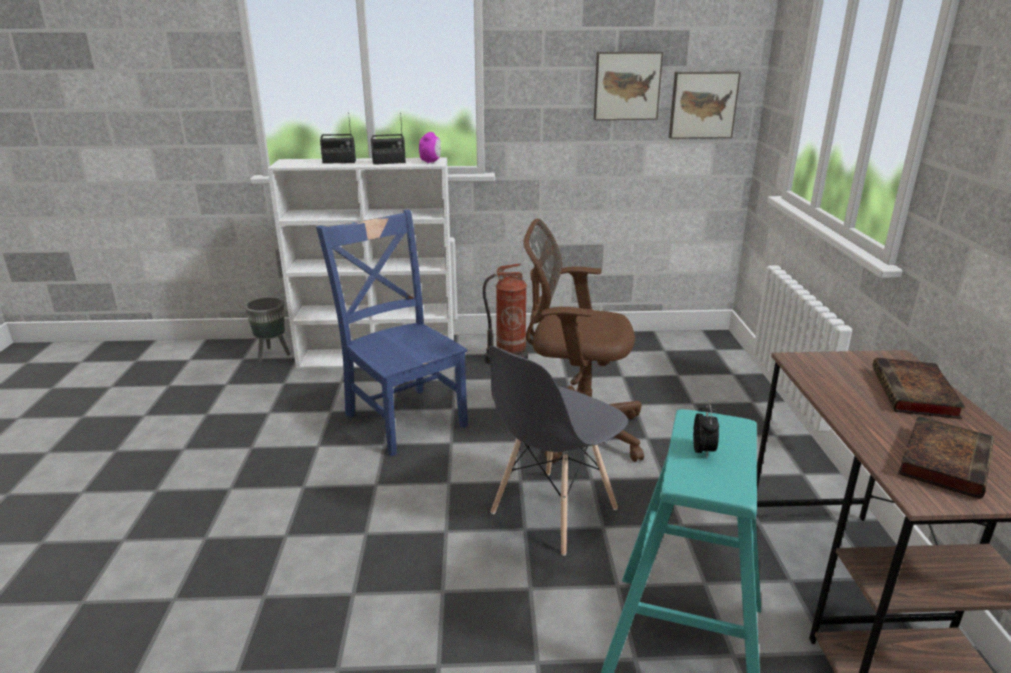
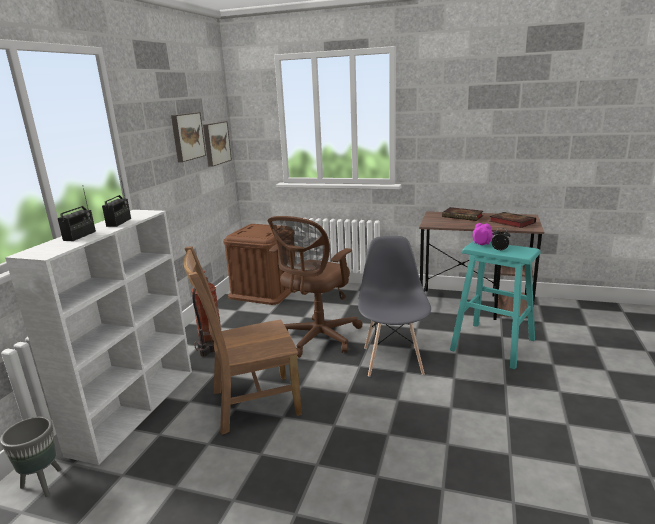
camera: 70 degrees left, 5 degrees down
blue chair [316,210,468,456] -> brown chair [184,246,302,435]
alarm clock [419,132,441,164] -> alarm clock moved to [473,223,493,245]
grey chair [489,346,628,556] -> grey chair turned 150 degrees counterclockwise [358,236,431,377]
none -> brown storage box [223,224,295,305]

